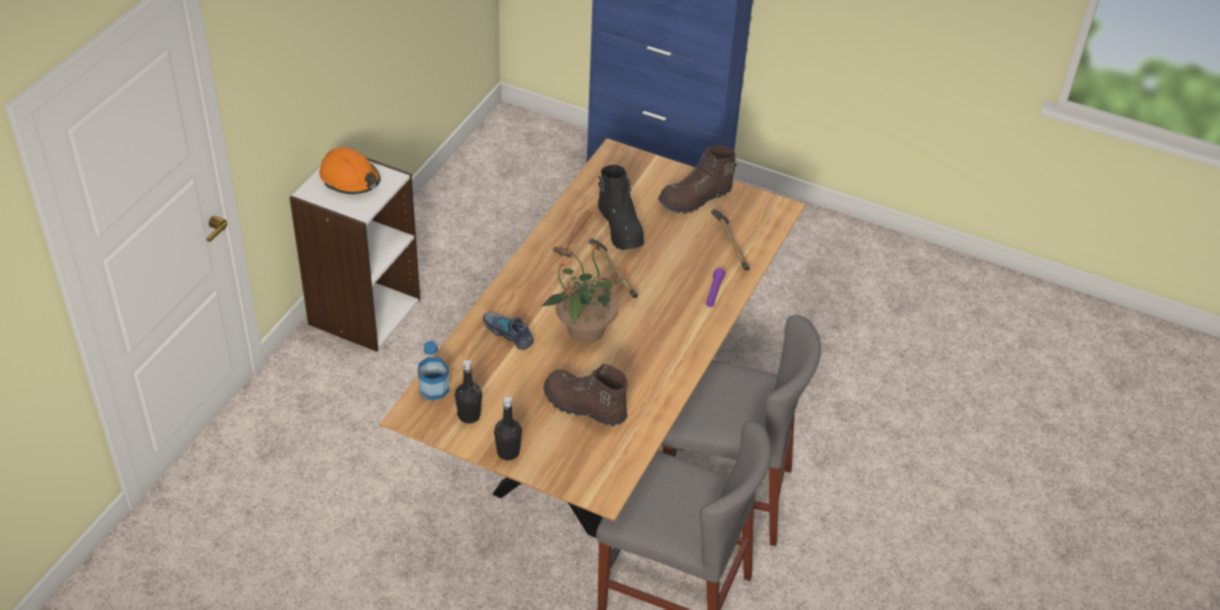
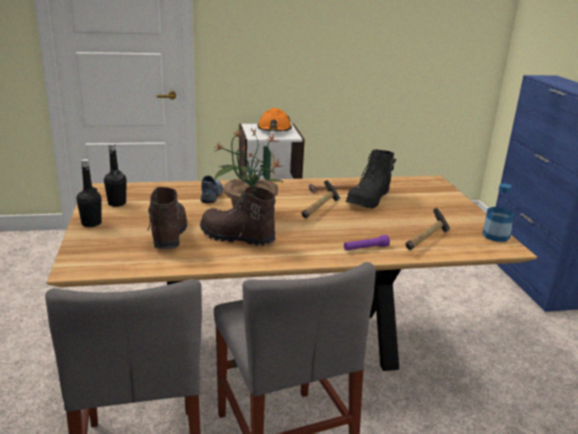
camera: 55 degrees right, 20 degrees down
bottle [418,341,450,400] -> bottle moved to [482,183,513,242]
brown boot [658,145,737,214] -> brown boot moved to [200,186,276,246]

